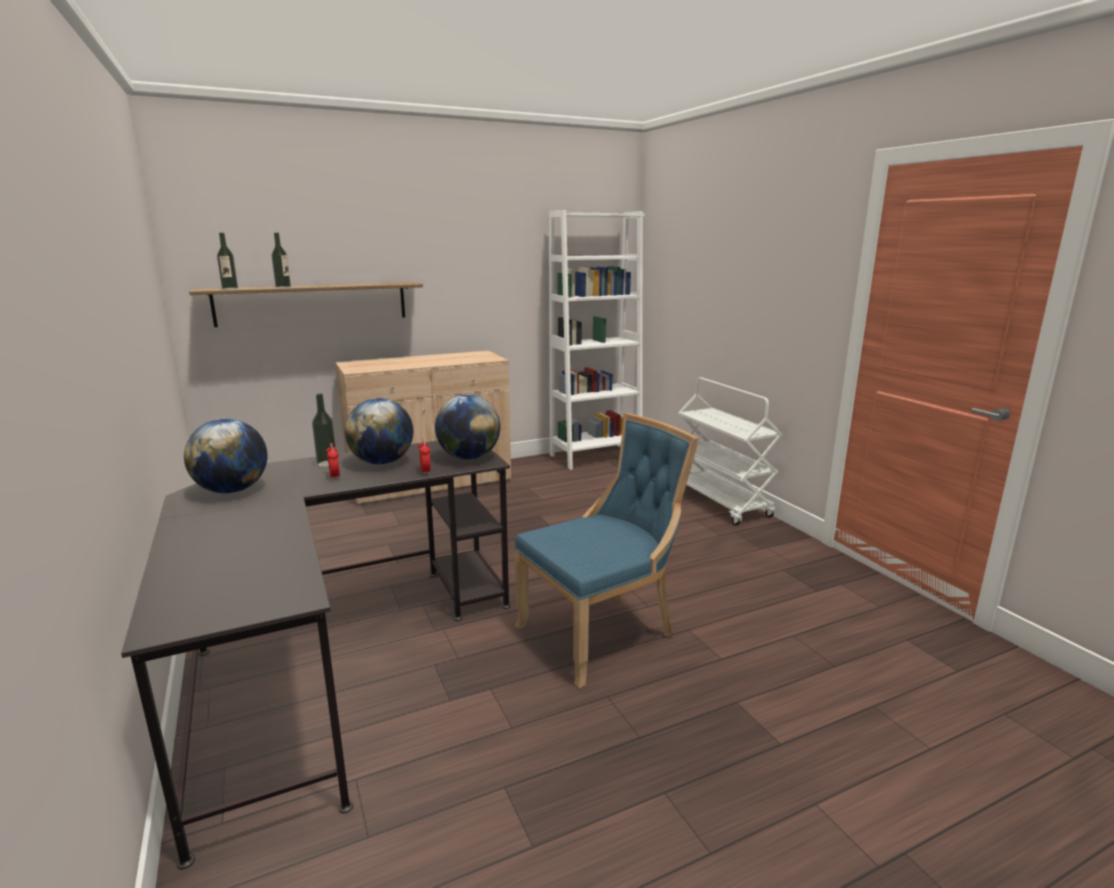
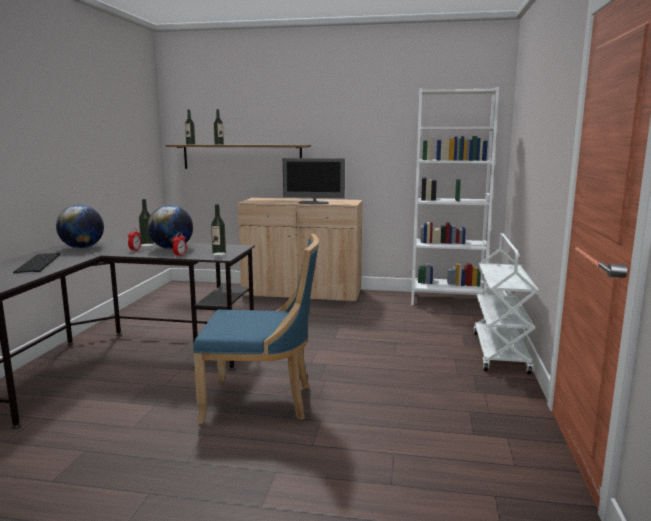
camera: 35 degrees right, 5 degrees down
globe [435,395,500,460] -> bottle [211,204,226,255]
none -> keyboard [13,253,60,273]
none -> monitor [283,158,345,204]

